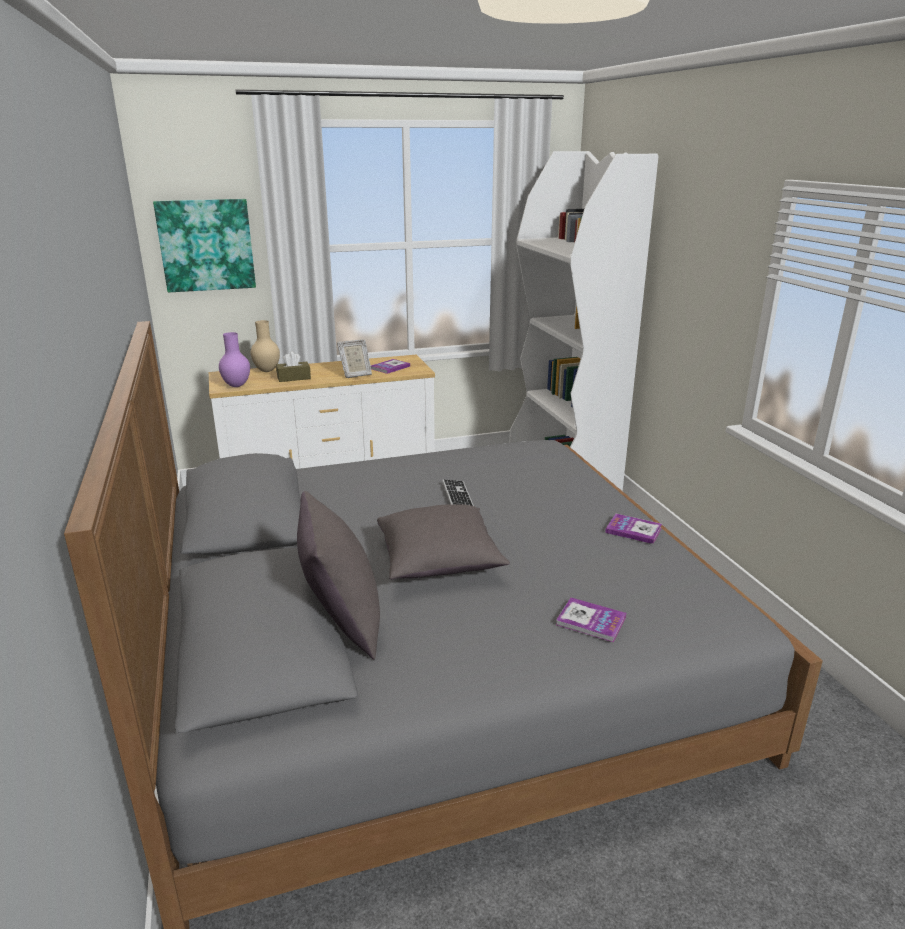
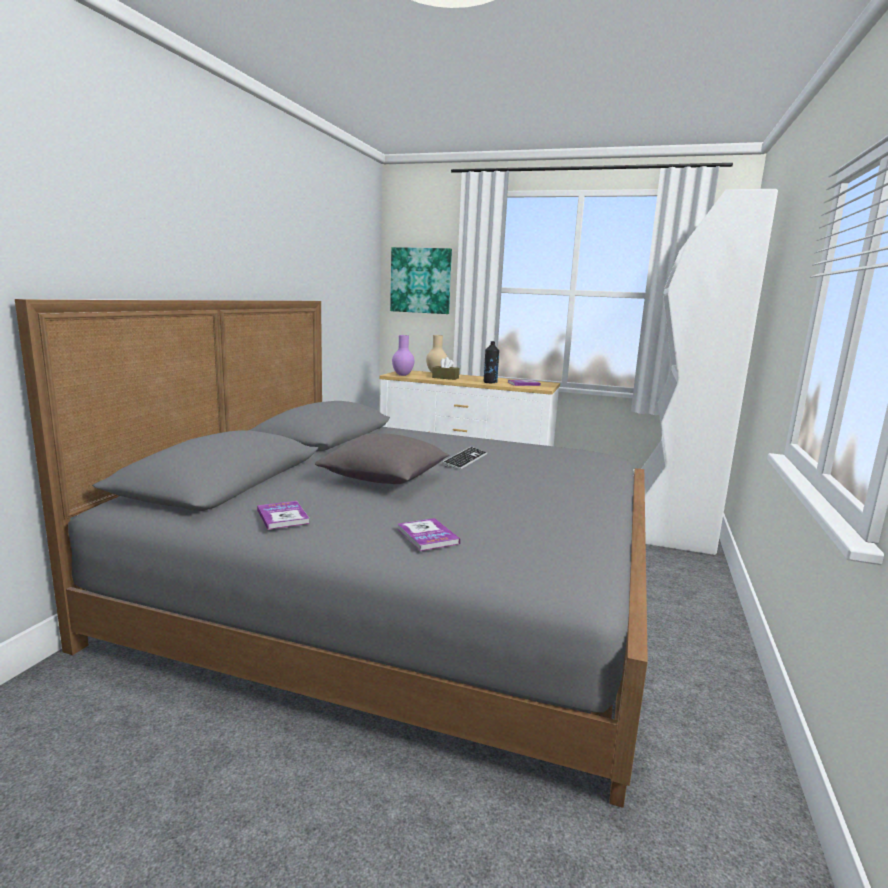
camera: 35 degrees right, 10 degrees down
grey pillow [297,491,380,660] -> none
picture frame [337,340,372,378] -> black bottle [484,341,499,383]
book [605,514,662,544] -> book moved to [257,501,310,530]

